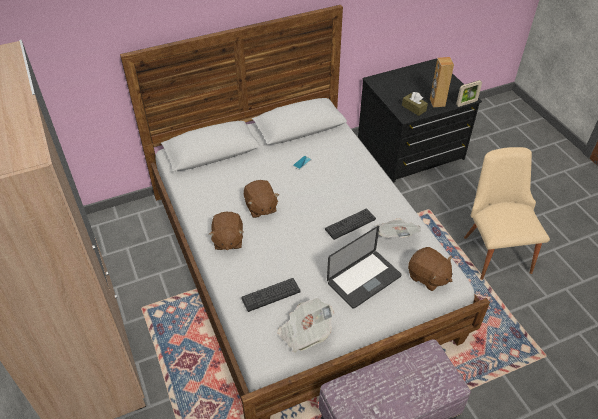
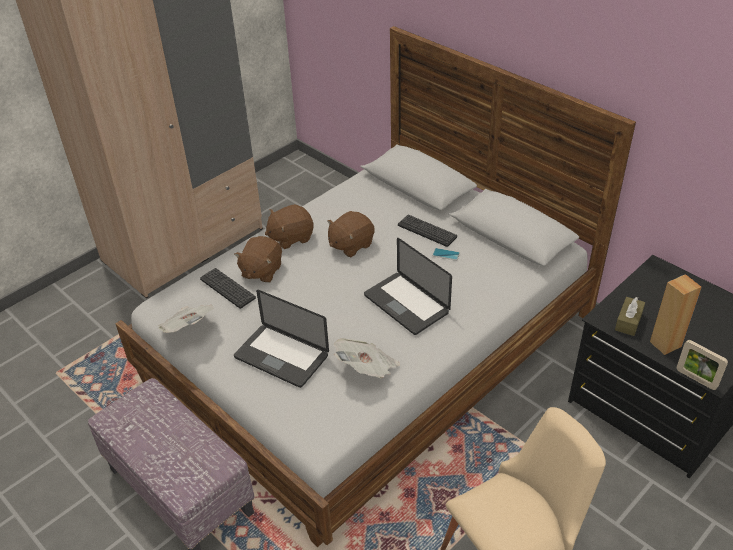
camera: 70 degrees right, 5 degrees down
keyboard [325,209,376,240] -> keyboard moved to [398,214,457,247]
brown plush toy [408,247,453,291] -> brown plush toy moved to [234,236,282,282]
none -> laptop [364,238,452,335]

